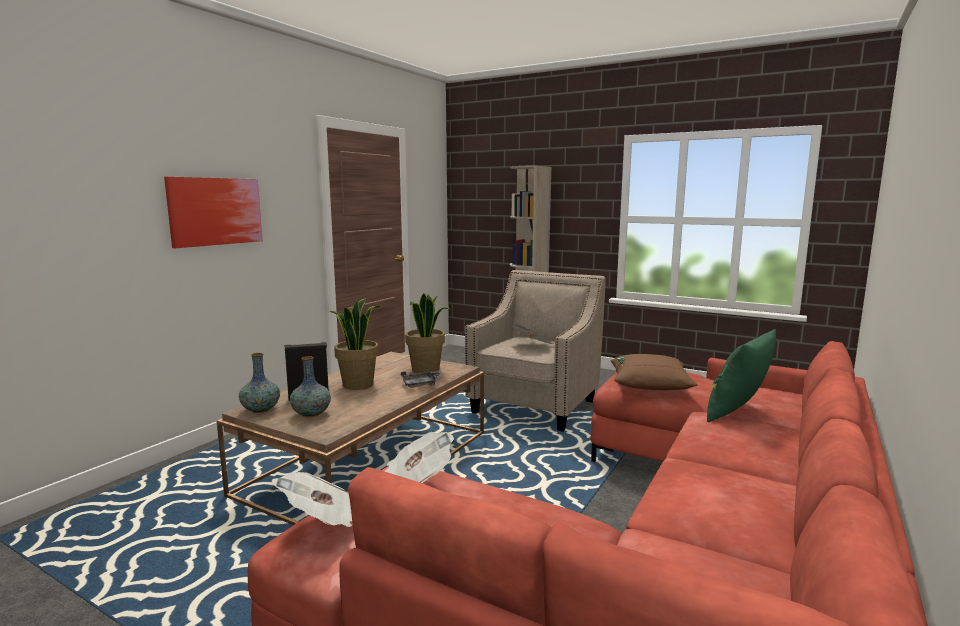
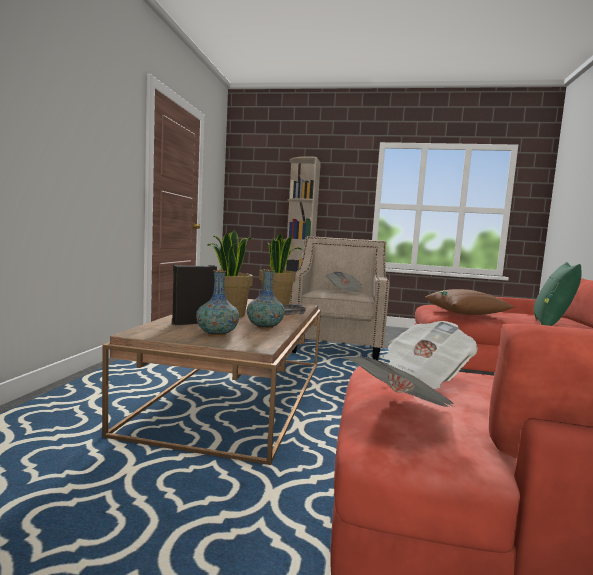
camera: 20 degrees left, 5 degrees down
picture [164,177,263,248] -> none
vase [239,353,280,413] -> vase moved to [247,269,285,329]

